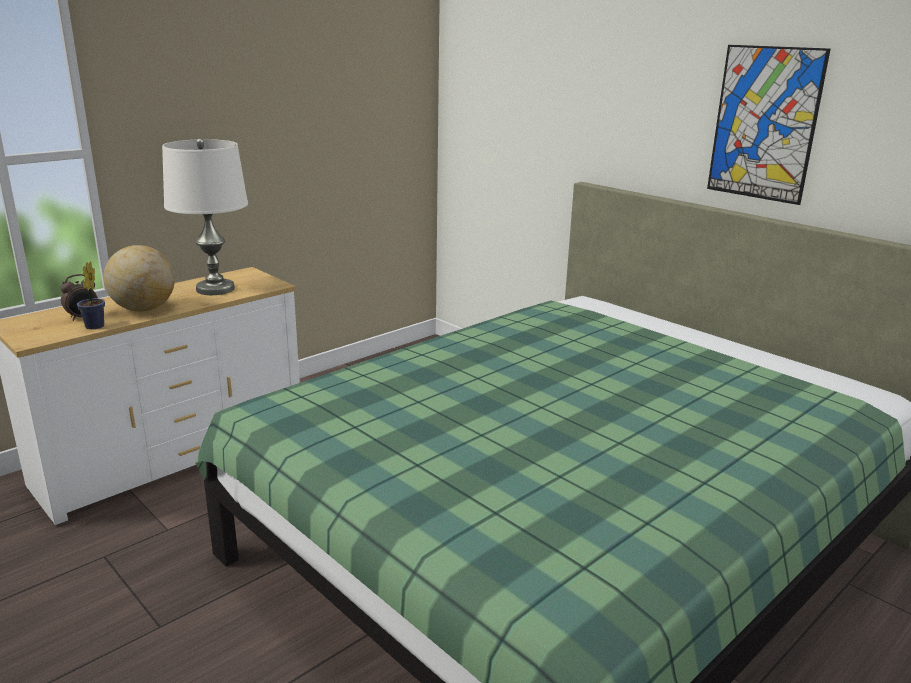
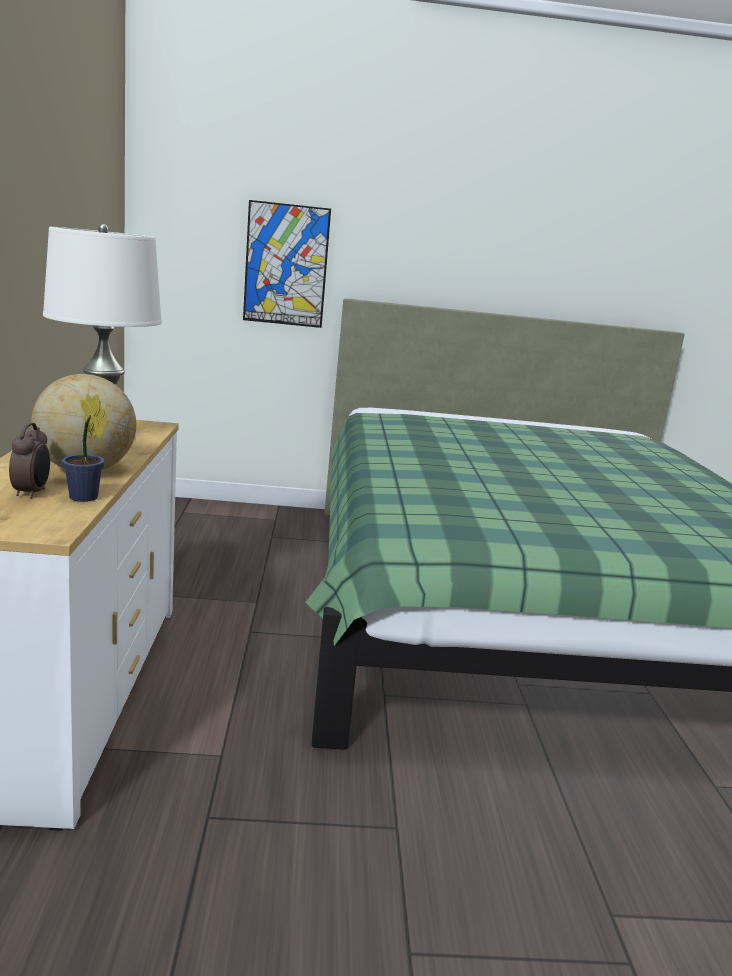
camera: 50 degrees left, 5 degrees down
picture [707,45,831,205] -> picture moved to [243,200,331,328]

